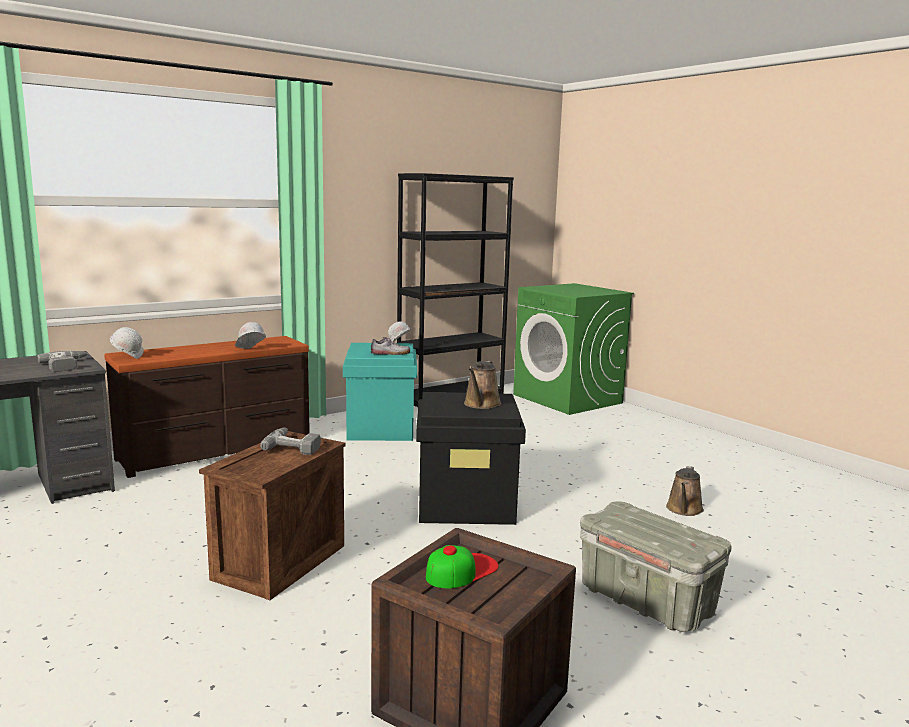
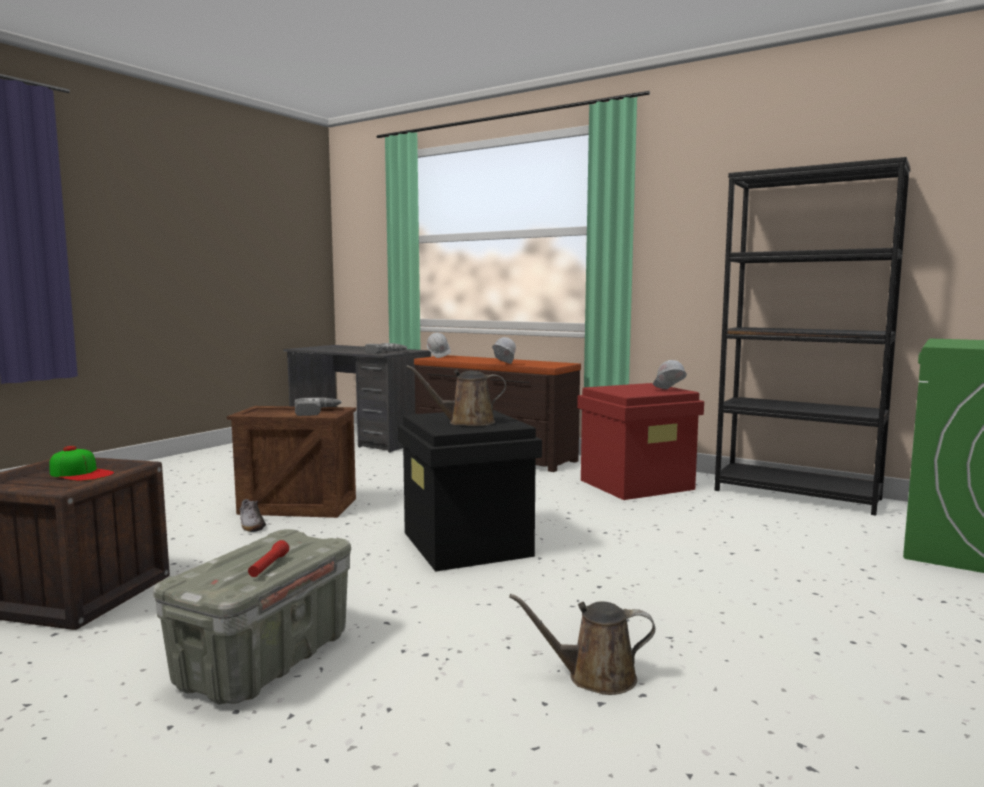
camera: 70 degrees right, 5 degrees down
turquoise storage box [343,343,417,441] -> red storage box [577,383,704,500]
shoe [371,337,410,355] -> shoe moved to [239,499,266,532]
none -> red flashlight [248,540,289,577]

